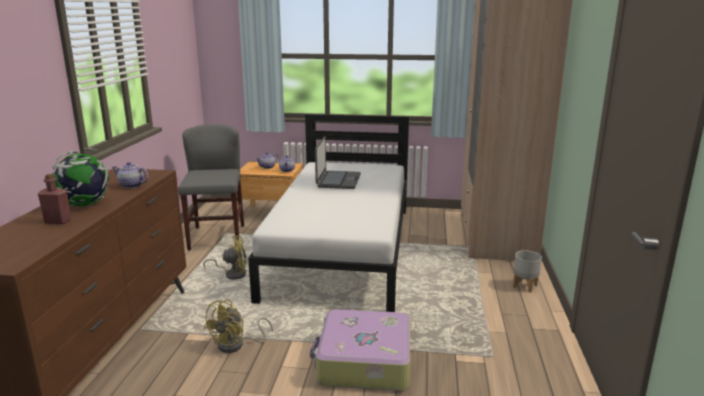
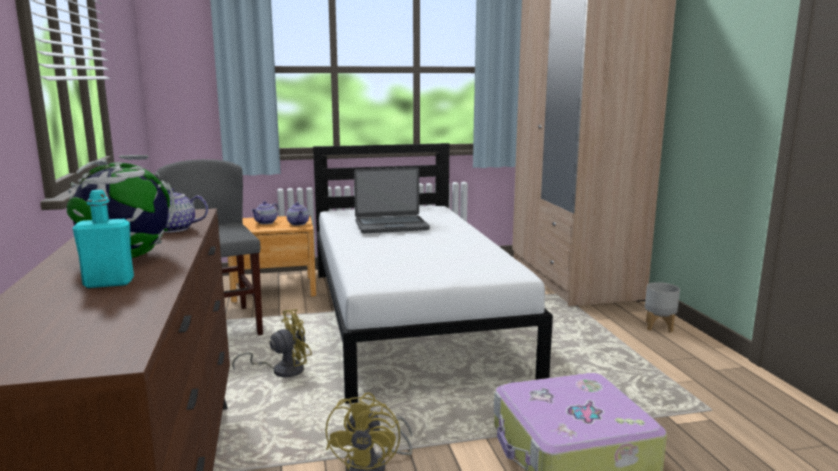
camera: 20 degrees left, 5 degrees down
red bottle [38,174,71,224] -> turquoise bottle [73,190,134,288]
laptop [315,136,361,189] -> laptop turned 90 degrees clockwise [354,167,430,233]

